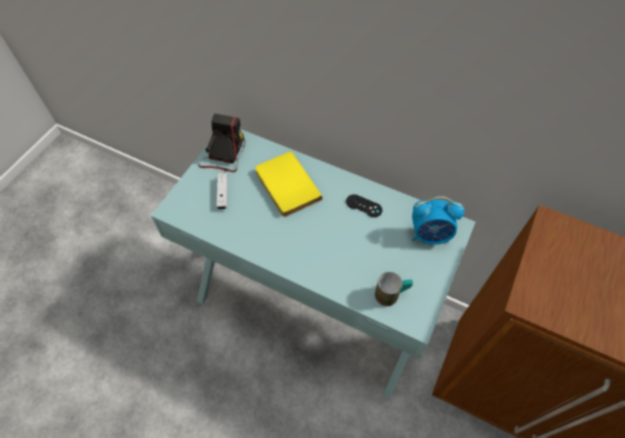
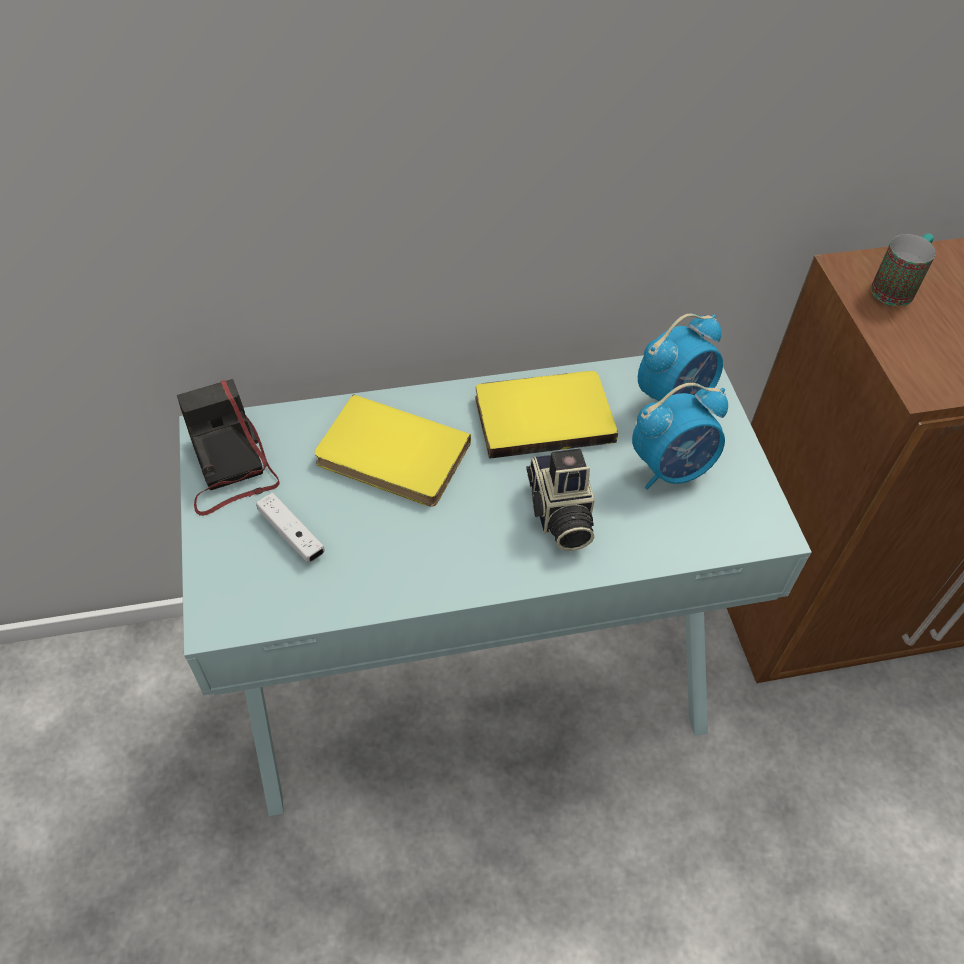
camera: 40 degrees left, 5 degrees down
black game controller [346,194,382,217] -> yellow book [475,371,618,459]
mug [375,272,413,306] -> mug moved to [871,233,936,306]
none -> camera [526,448,595,551]
none -> alarm clock [632,383,728,489]

